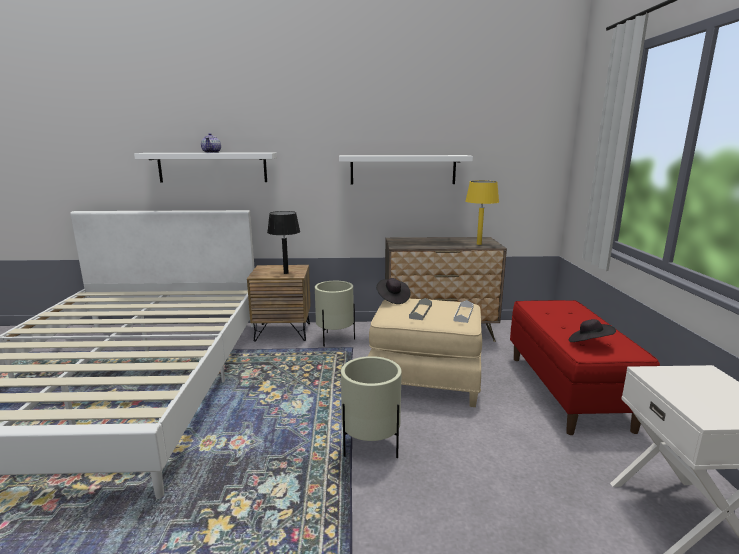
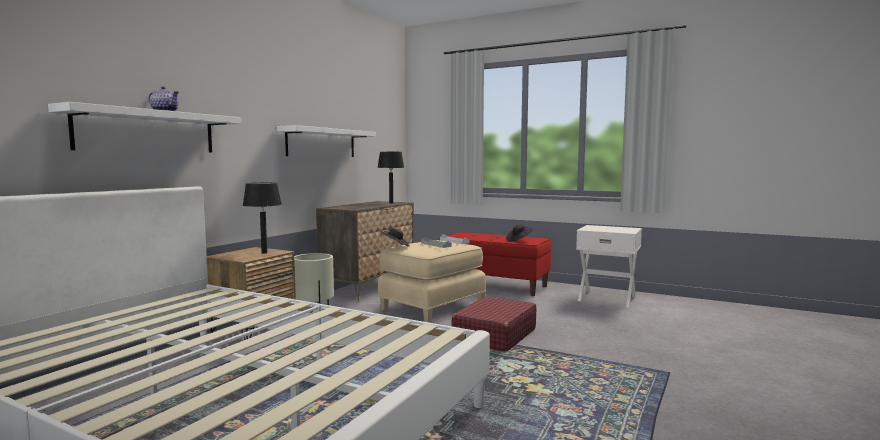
camera: 60 degrees left, 10 degrees down
beige planter [341,356,402,459] -> red suitcase [452,296,536,352]
yellow table lamp [465,181,499,245] -> black table lamp [377,152,404,203]

